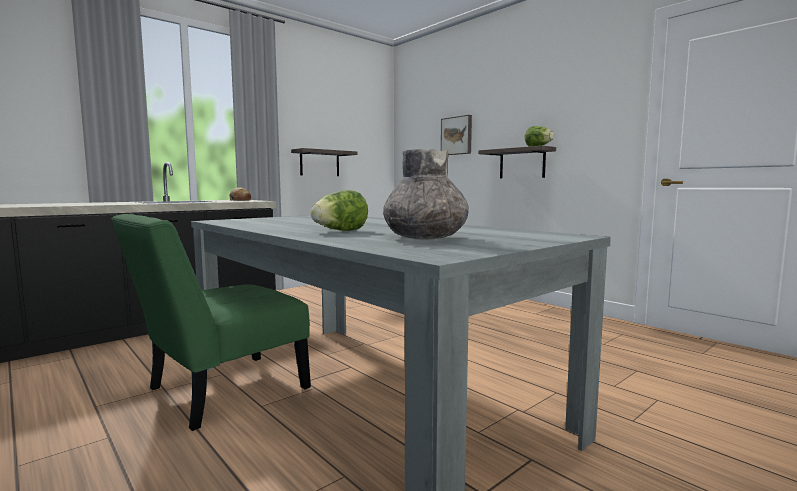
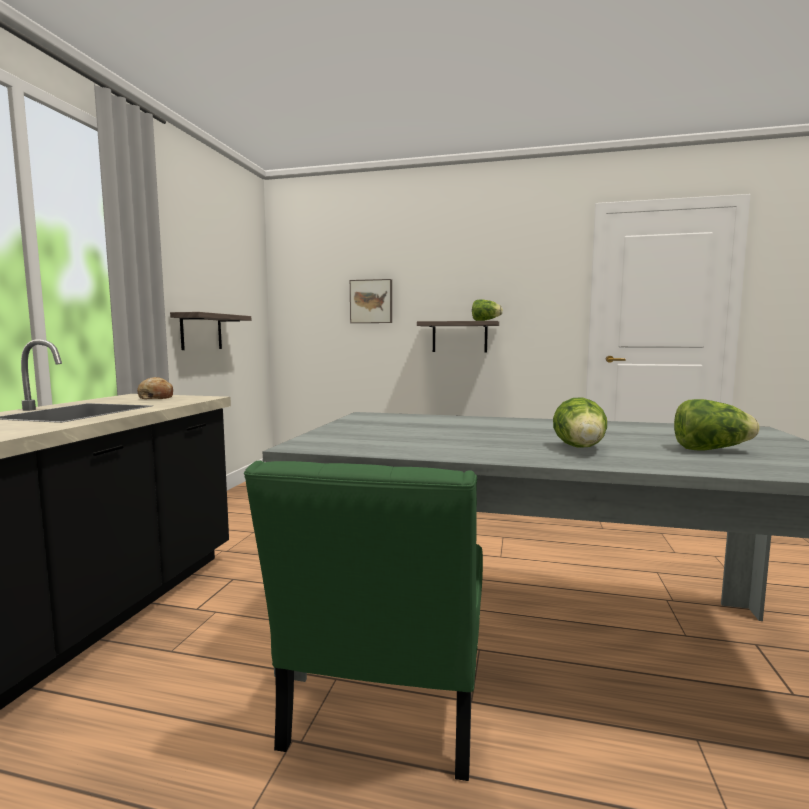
camera: 35 degrees left, 0 degrees up
grey vase [383,149,469,240] -> lettuce [674,399,760,451]

